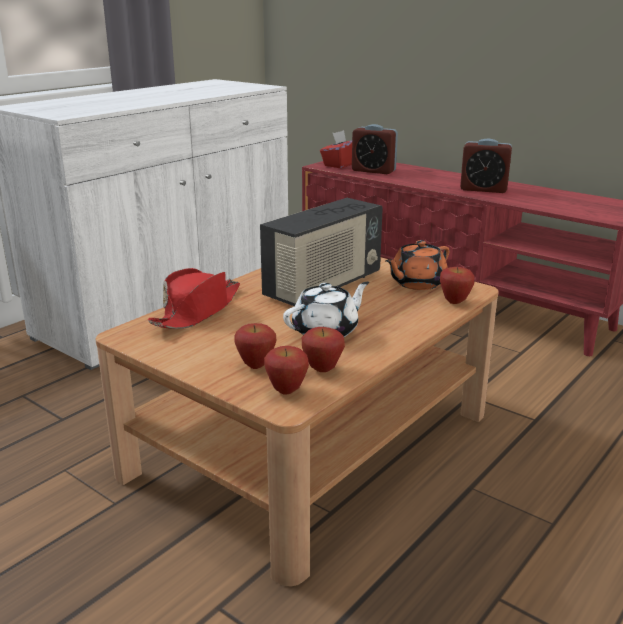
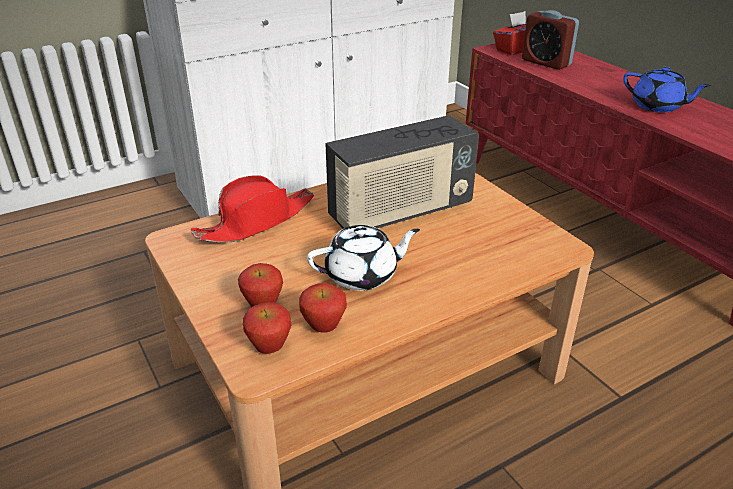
camera: 20 degrees right, 10 degrees up
orange teapot [385,240,450,290] -> none
apple [440,267,474,304] -> none
alarm clock [460,139,512,193] -> blue teapot [623,67,711,112]

